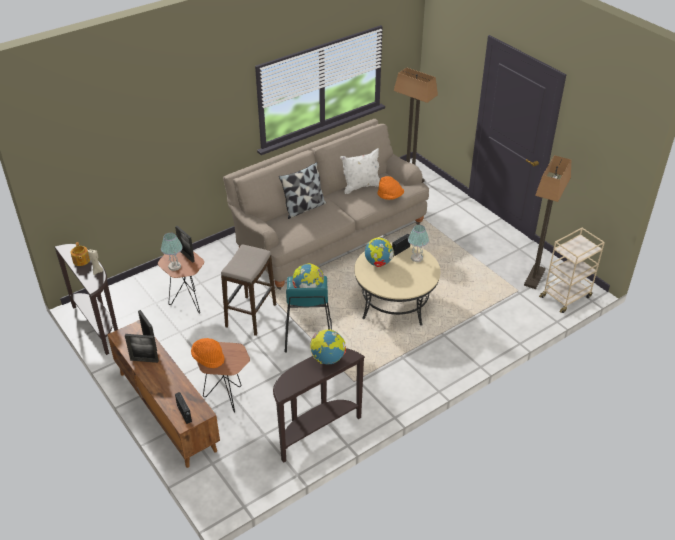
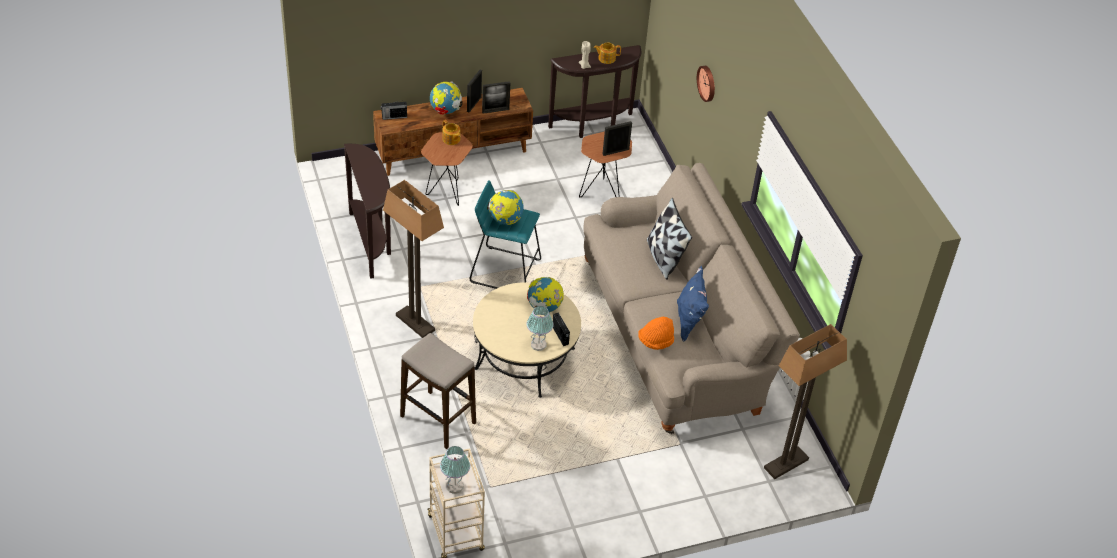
camera: 105 degrees right, 5 degrees up
table lamp [161,232,183,271] -> table lamp moved to [440,446,470,494]
orange hat [191,338,224,368] -> teapot [442,120,461,145]
stool [221,244,276,336] -> stool moved to [400,333,476,449]
globe [310,329,346,364] -> globe moved to [430,82,463,114]
white pillow [340,148,380,194] -> blue pillow [677,266,709,342]
floor lamp [524,155,571,289] -> floor lamp moved to [383,180,444,338]
none -> wall clock [697,66,715,102]

